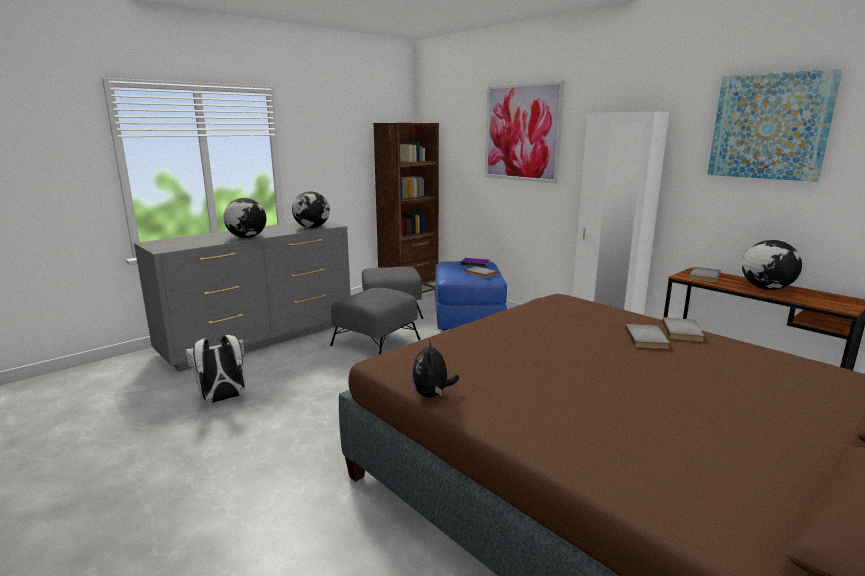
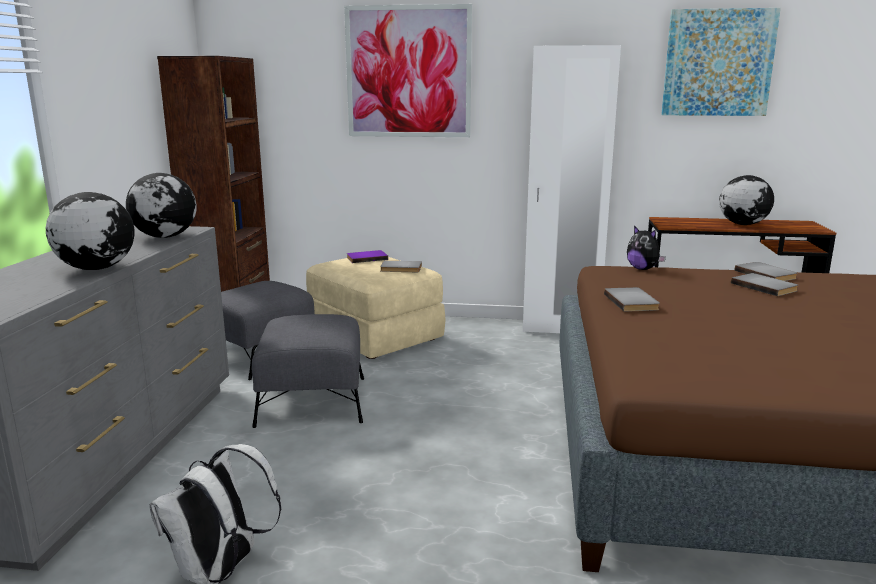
camera: 40 degrees left, 0 degrees up
plush toy [412,339,459,398] -> plush toy moved to [627,226,666,270]
blue ottoman [435,261,507,330] -> beige ottoman [306,257,446,359]
grey book [688,267,721,283] -> grey book moved to [604,287,660,312]

